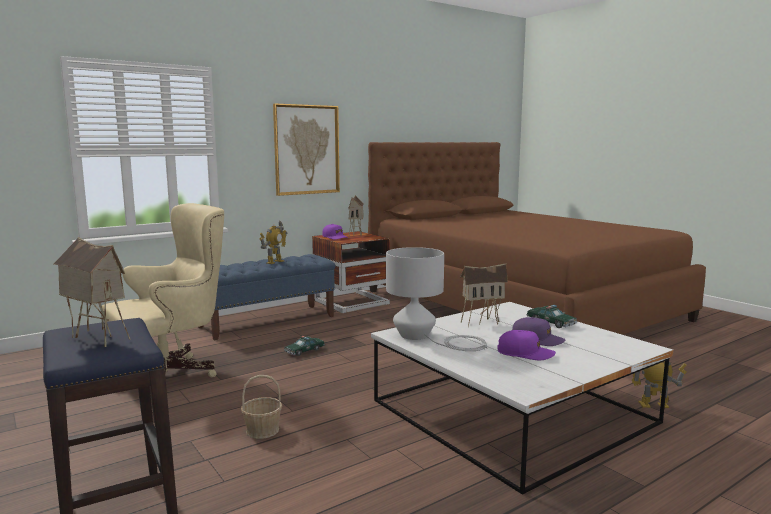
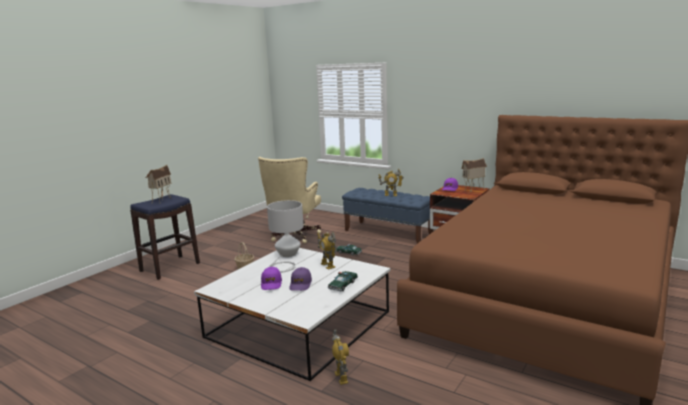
camera: 70 degrees right, 5 degrees up
beige office chair [102,203,224,377] -> beige office chair turned 75 degrees clockwise [258,157,321,243]
picture [273,103,340,196] -> none
toy house [460,263,508,327] -> toy robot [317,232,336,270]

